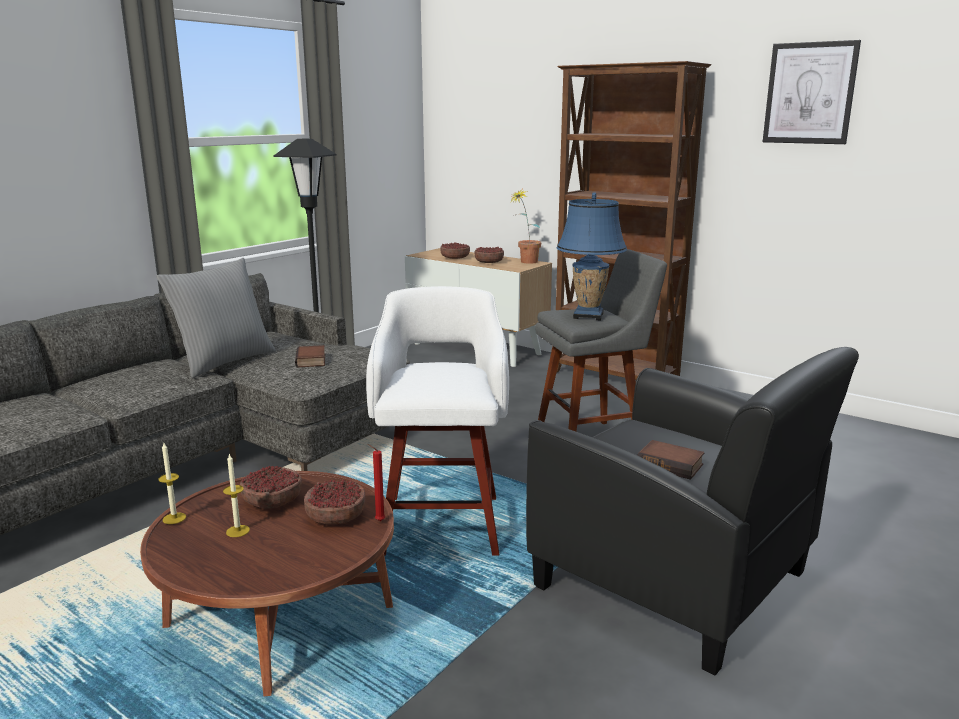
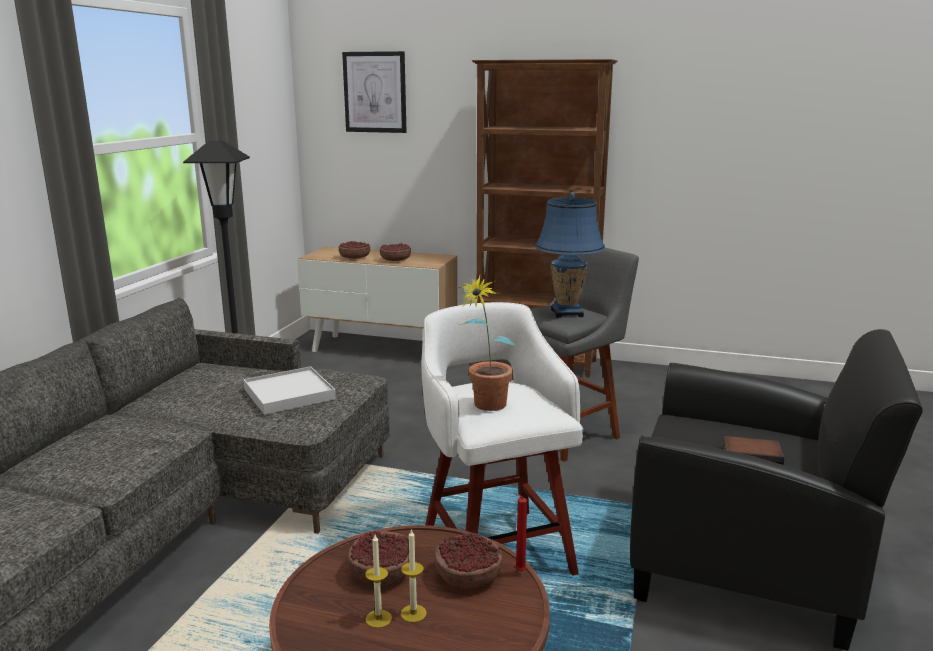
camera: 20 degrees left, 0 degrees up
grey pillow [156,258,276,378] -> none
candle [159,443,186,524] -> candle moved to [401,529,427,622]
book [295,345,325,368] -> white tray [243,366,336,415]
potted plant [511,190,541,264] -> potted plant moved to [458,275,516,411]
picture [763,40,861,144] -> picture moved to [342,51,406,133]

